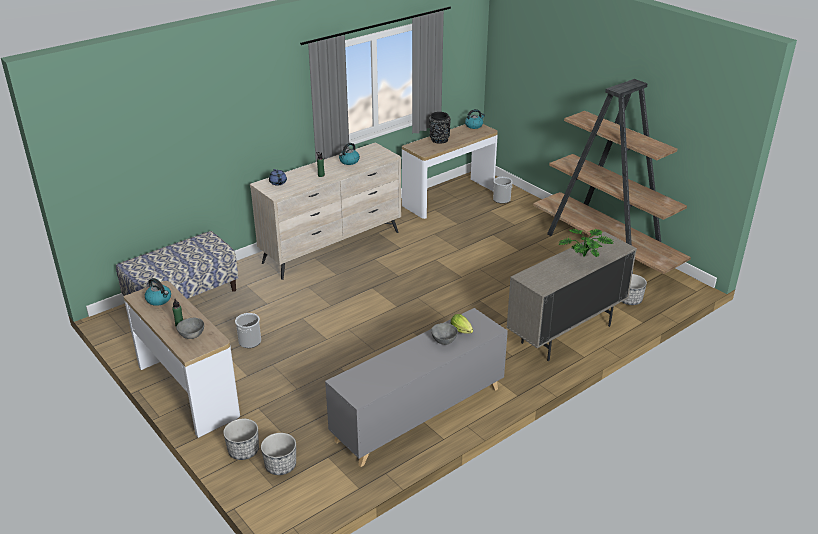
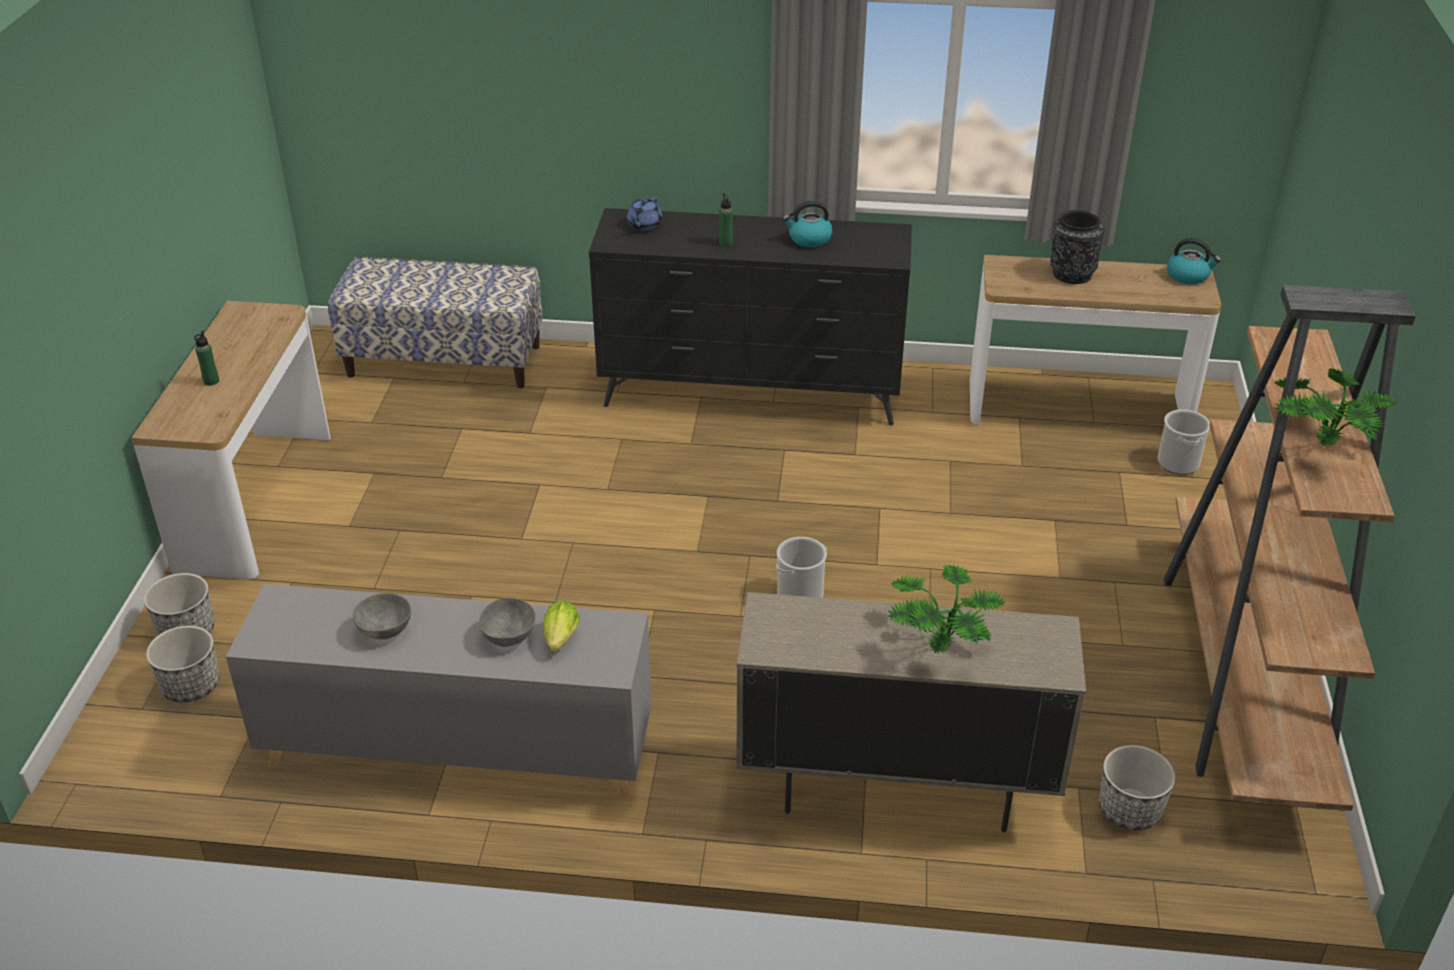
camera: 45 degrees right, 5 degrees up
kettle [145,278,171,306] -> none
grey bowl [176,318,204,339] -> grey bowl moved to [353,593,411,639]
bucket [235,313,261,348] -> bucket moved to [776,537,827,598]
beige dresser [250,142,401,280] -> black dresser [589,208,912,425]
none -> potted plant [1274,368,1397,447]

